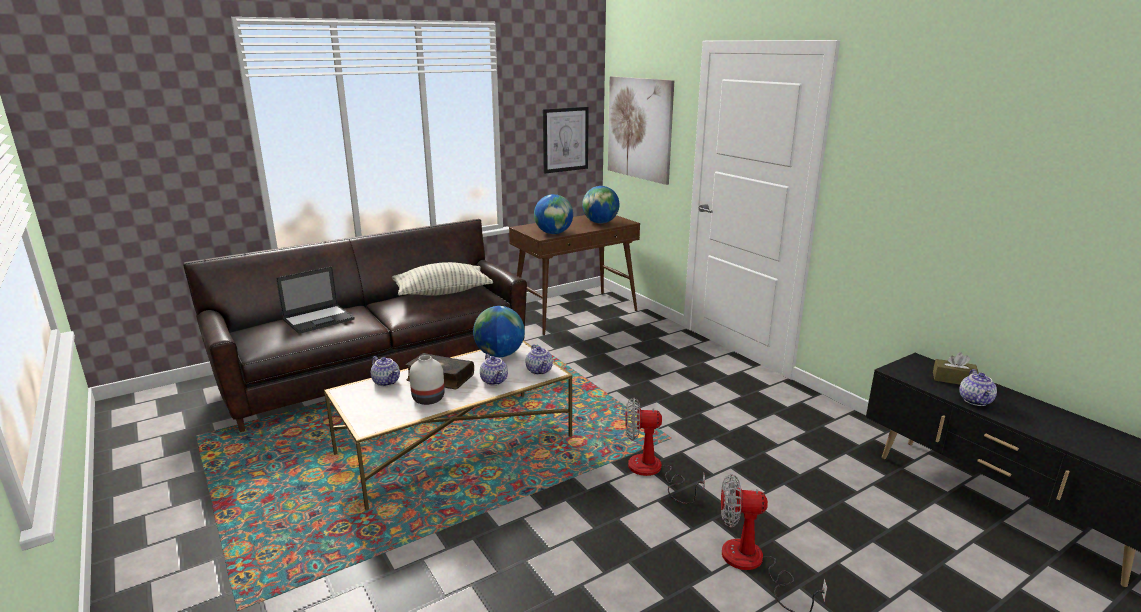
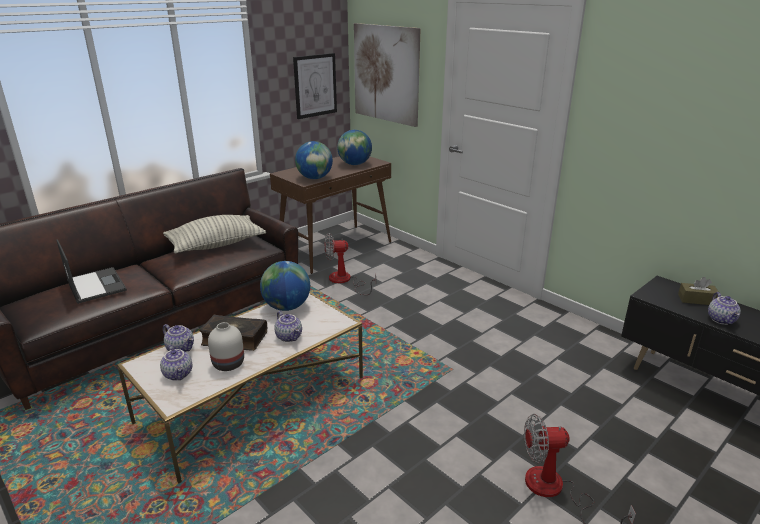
camera: 10 degrees left, 5 degrees up
laptop [276,266,355,334] -> laptop turned 75 degrees counterclockwise [56,239,127,304]
teapot [526,344,553,375] -> teapot moved to [160,345,192,381]
fan [625,398,705,504] -> fan moved to [324,233,376,295]

